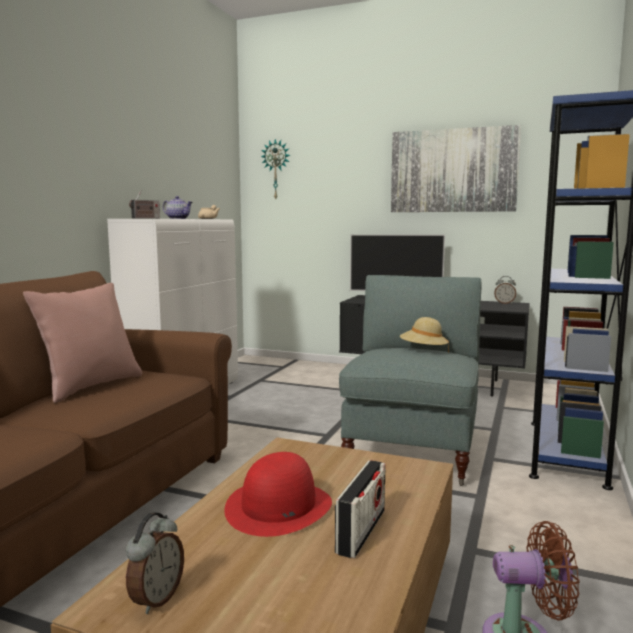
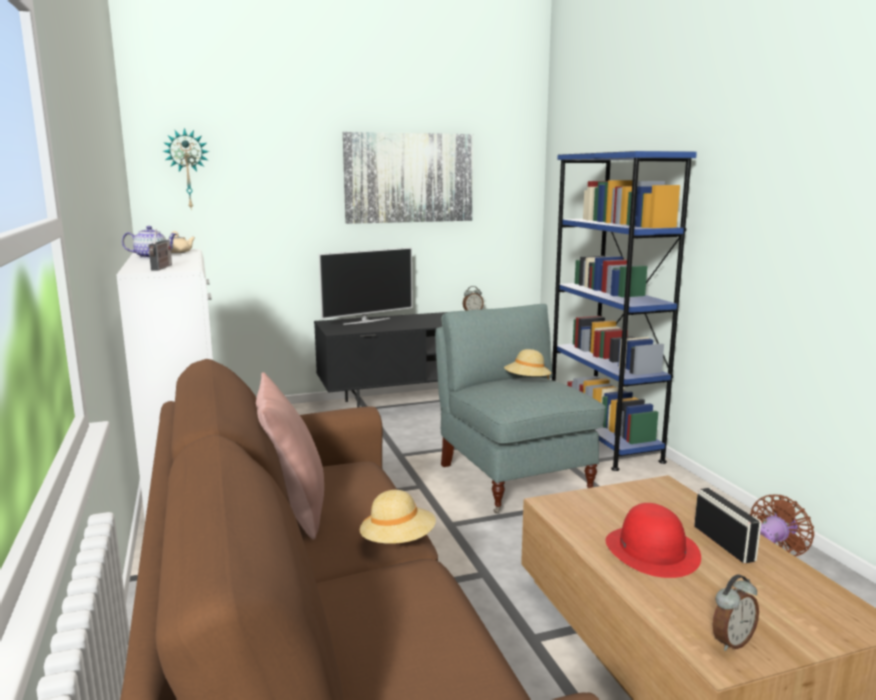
camera: 40 degrees left, 5 degrees up
alarm clock [126,512,184,614] -> alarm clock turned 75 degrees clockwise [713,574,759,651]
none -> beige hat [360,490,436,544]

